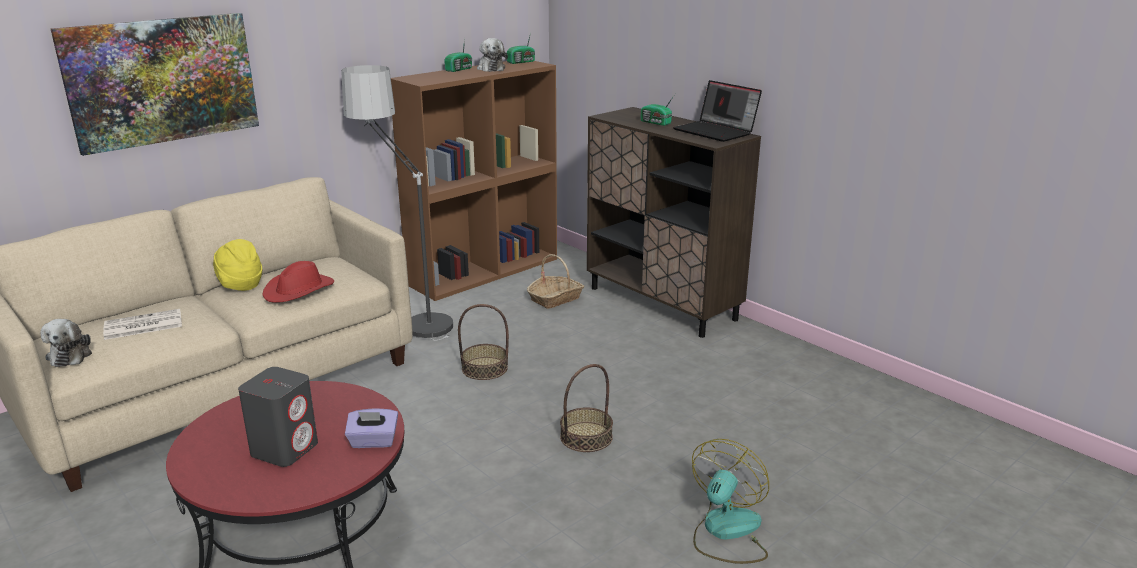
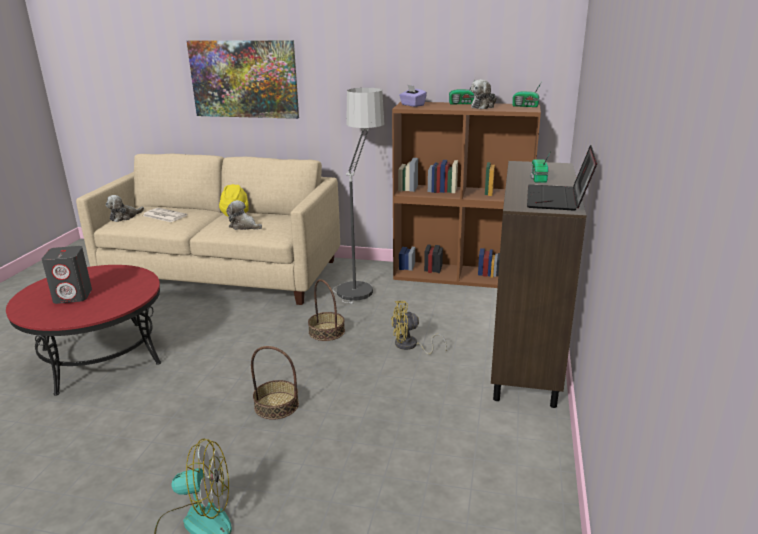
camera: 55 degrees right, 0 degrees up
red hat [263,261,334,303] -> plush toy [226,200,262,230]
purple tissue box [345,409,398,448] -> purple tissue box moved to [399,85,427,107]
basket [527,254,585,309] -> none
none -> yellow fan [391,300,447,355]

